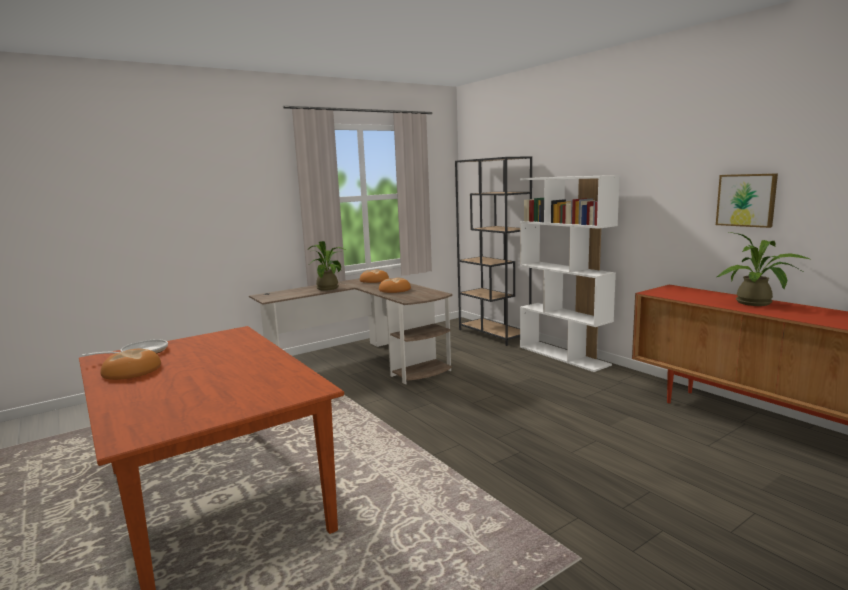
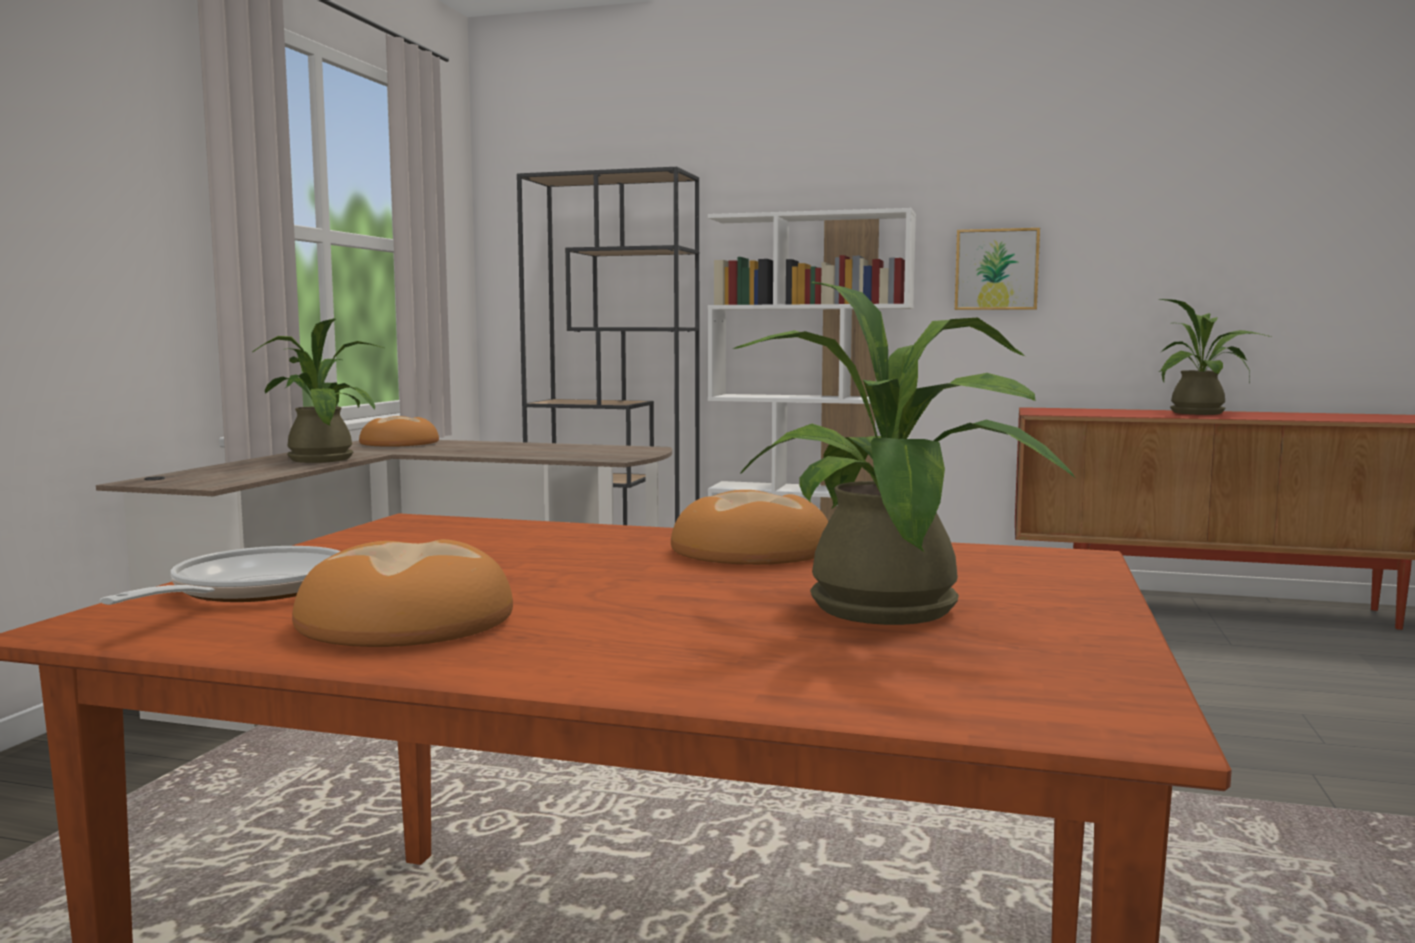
camera: 40 degrees left, 5 degrees down
bread [379,278,411,293] -> bread moved to [671,490,828,565]
picture [716,173,778,228] -> picture moved to [955,228,1040,310]
none -> potted plant [733,282,1075,625]

